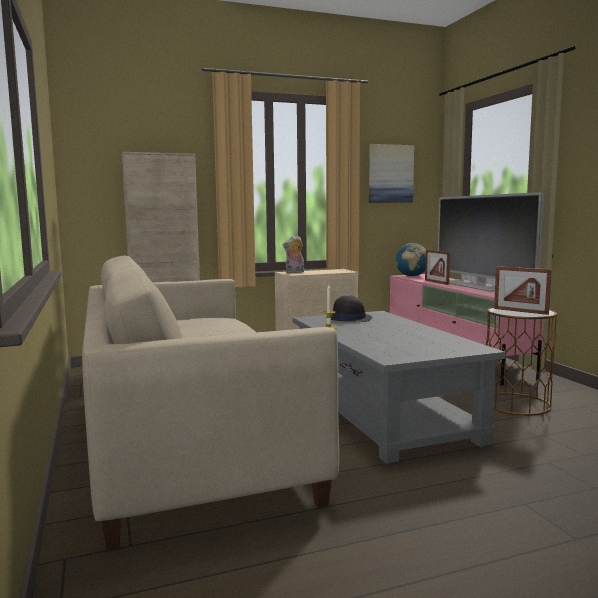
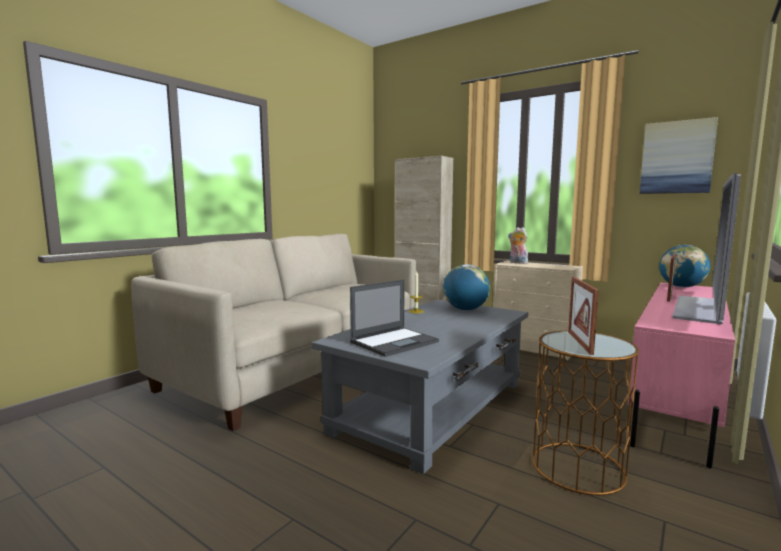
camera: 55 degrees right, 0 degrees up
black hat [326,295,373,322] -> globe [443,264,490,310]
none -> laptop [350,280,439,357]

